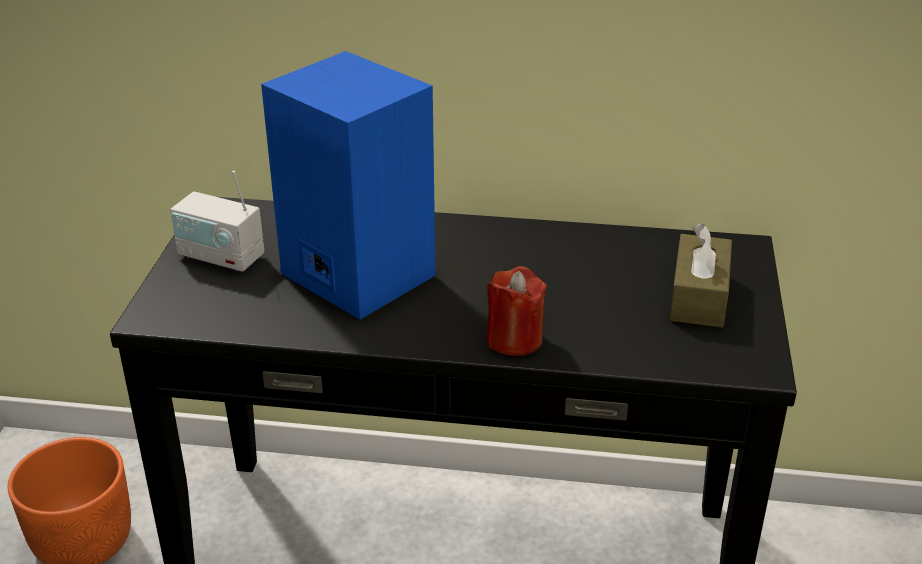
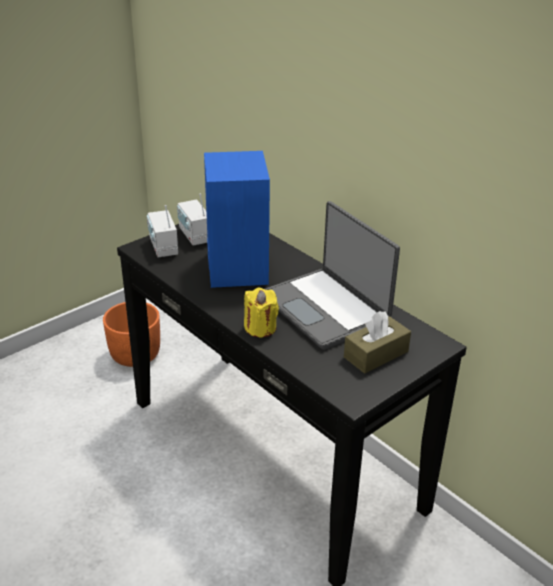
camera: 40 degrees right, 0 degrees up
red candle [486,266,546,356] -> yellow candle [244,288,279,337]
none -> radio [147,205,178,257]
none -> laptop [265,201,400,350]

